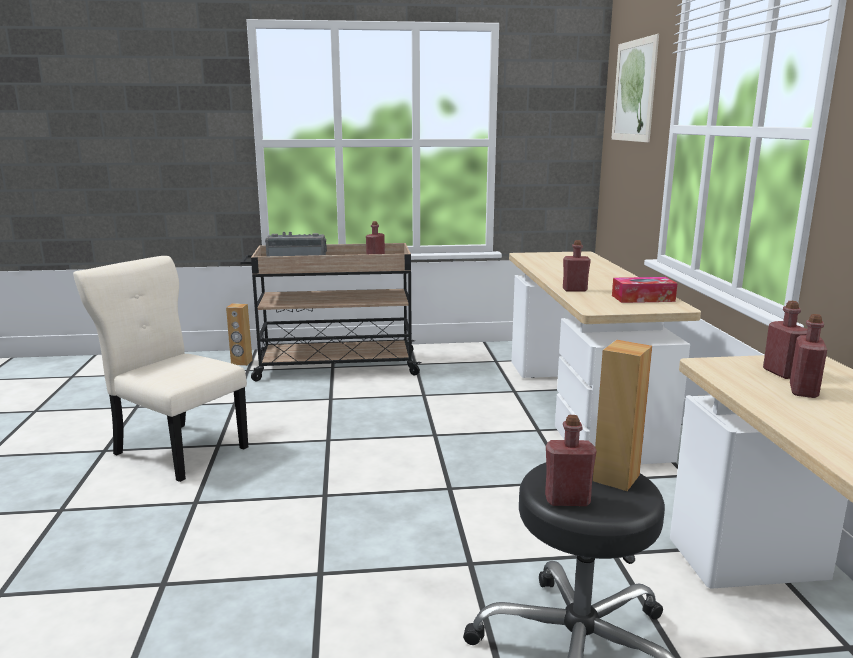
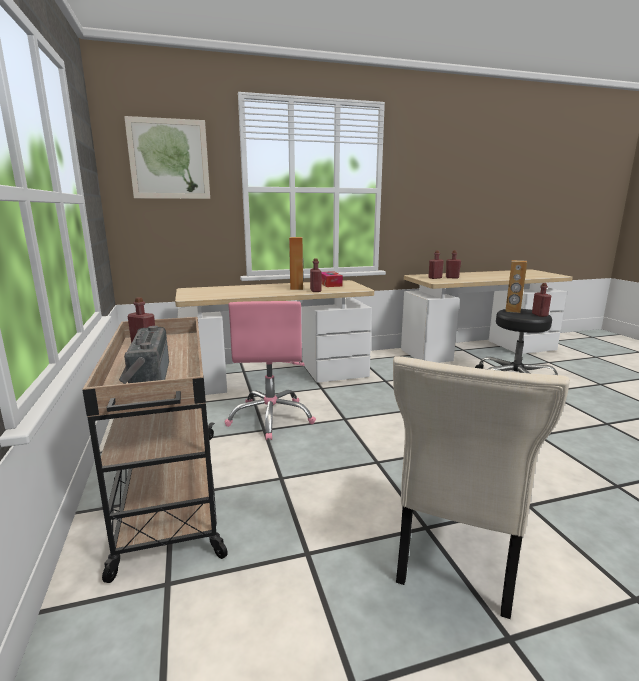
camera: 100 degrees left, 0 degrees up
brown speaker [226,303,253,366] -> brown speaker moved to [289,237,304,290]
none -> pink office chair [225,301,316,440]

